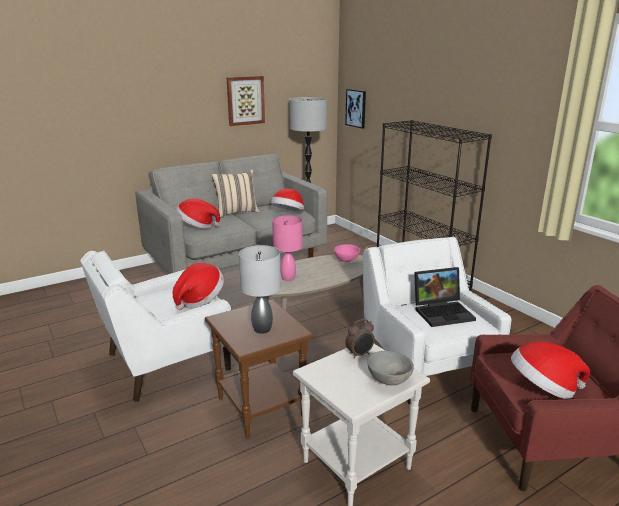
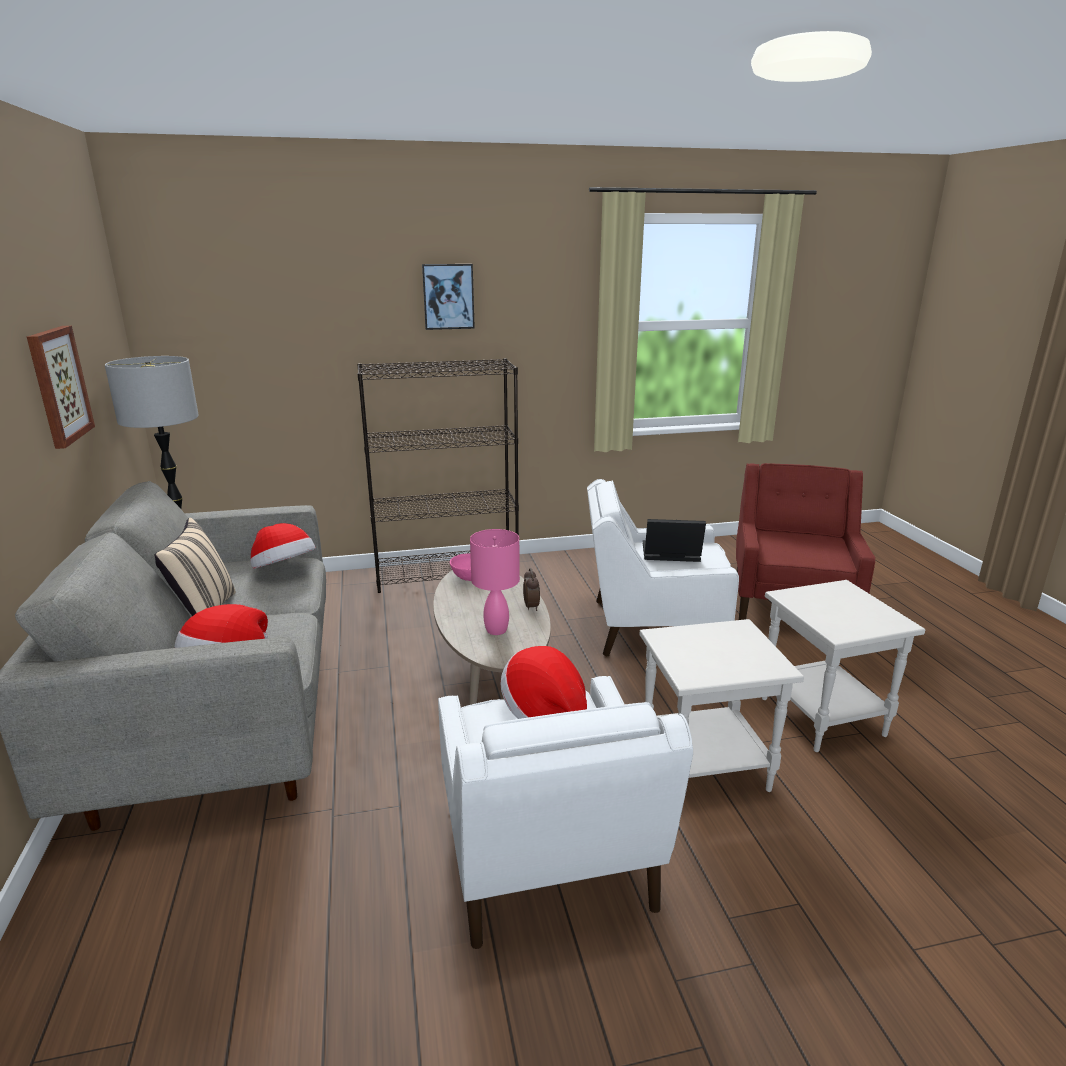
camera: 70 degrees left, 0 degrees up
brown side table [205,299,314,439] -> white side table [639,619,804,792]
grey table lamp [239,245,281,334] -> none
picture [345,89,366,129] -> picture moved to [422,264,475,330]
alarm clock [345,319,374,358] -> alarm clock moved to [523,568,540,611]
grey bowl [367,351,414,386] -> none
laptop [414,267,476,327] -> laptop turned 90 degrees counterclockwise [643,519,706,562]
hat [511,341,590,399] -> none

